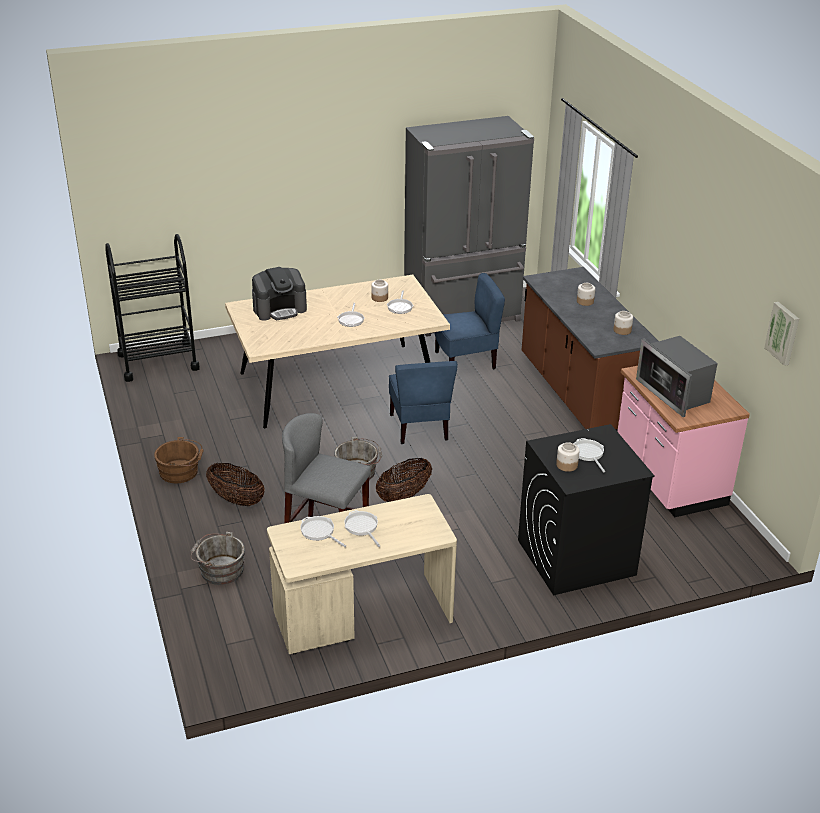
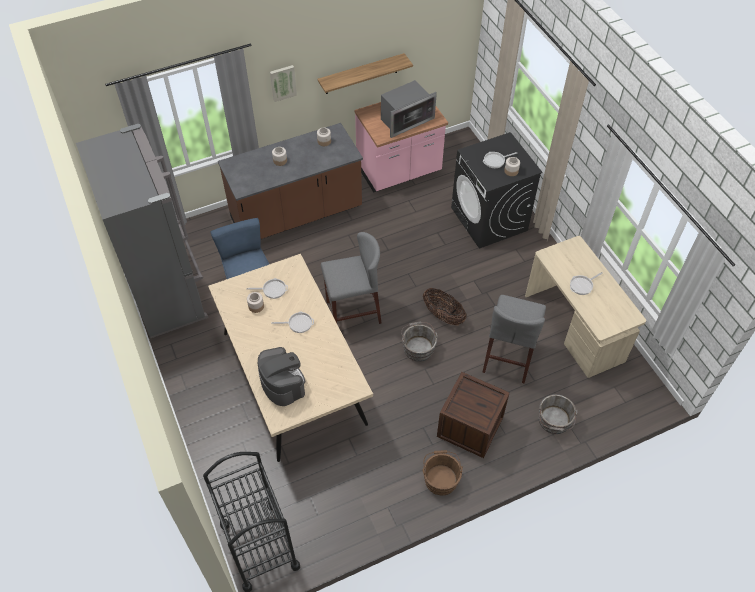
camera: 95 degrees left, 20 degrees up
basket [206,463,265,506] -> crate [437,372,510,458]
frying pan [301,516,346,547] -> none
blue chair [389,361,458,444] -> grey stool [321,232,382,324]
picture [764,302,799,366] -> picture moved to [270,65,297,102]
none -> shelf [317,53,413,94]

